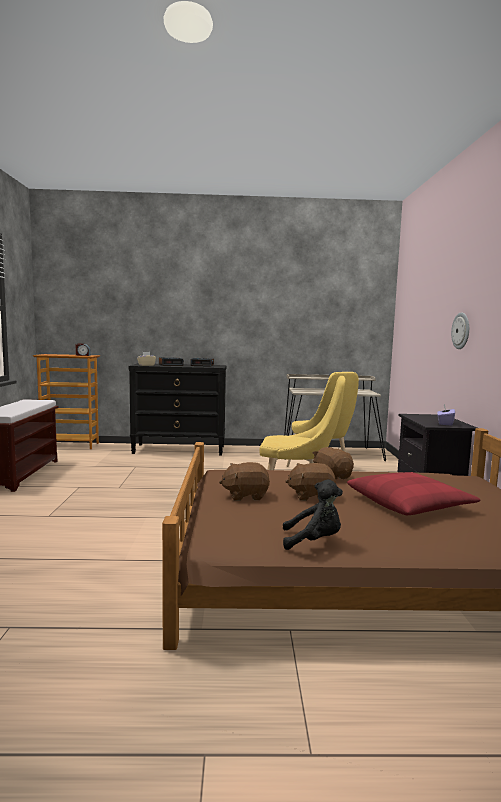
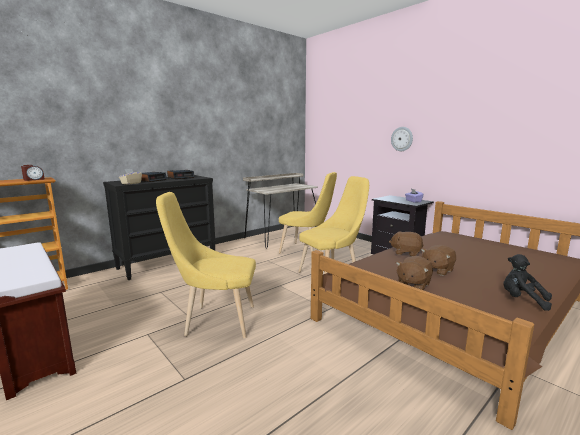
camera: 40 degrees left, 5 degrees up
black plush toy [283,479,343,550] -> black plush toy turned 105 degrees counterclockwise [503,254,552,311]
red pillow [347,472,480,515] -> none
none -> yellow chair [156,192,256,339]

